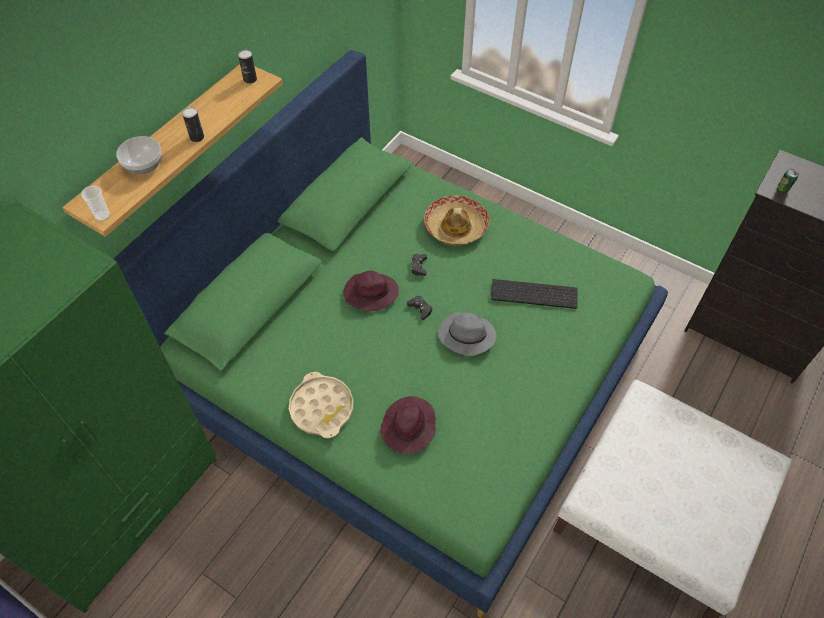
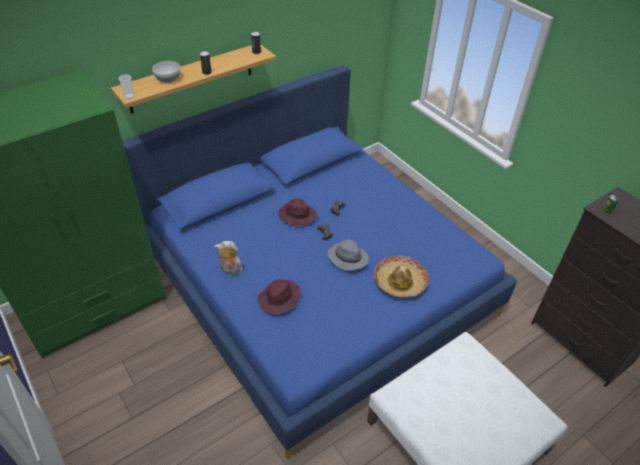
camera: 20 degrees right, 10 degrees down
green bed [114,50,668,618] -> blue bed [122,65,517,459]
beige tray [289,372,354,438] -> plush toy [214,241,242,275]
hat [424,195,489,245] -> hat moved to [374,256,429,298]
keyboard [491,279,578,309] -> none

